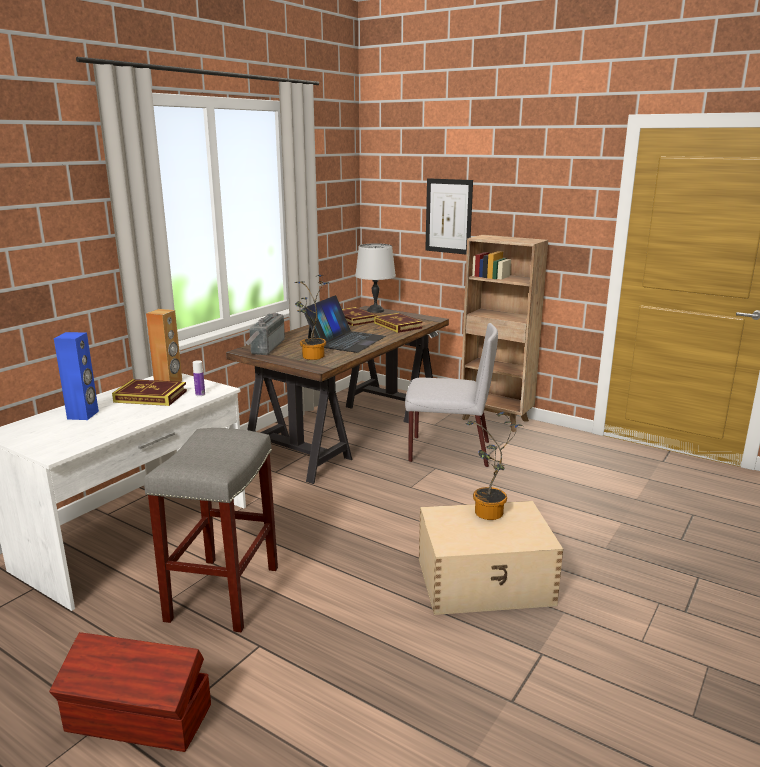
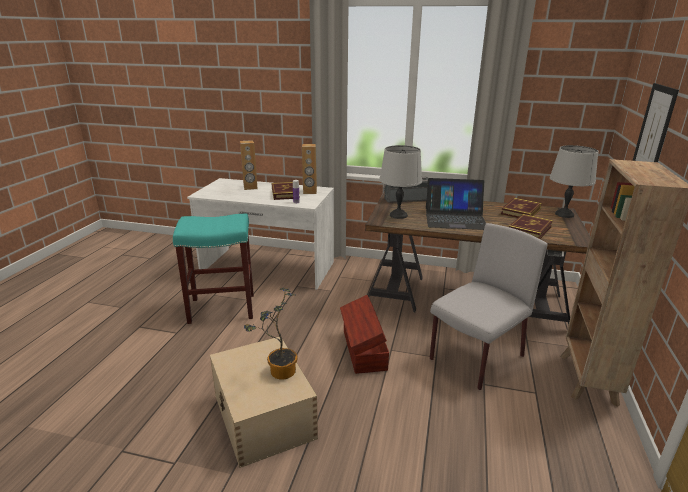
camera: 70 degrees right, 5 degrees up
brown storage box [49,632,211,752] -> brown storage box moved to [340,295,389,374]
blue speaker [54,332,99,420] -> brown speaker [240,140,258,190]
grey stool [144,428,278,632] -> turquoise stool [173,214,254,324]
potted plant [294,275,328,360] -> grey table lamp [379,145,422,219]
grey chair [405,323,498,467] -> grey chair turned 120 degrees counterclockwise [430,223,547,390]

